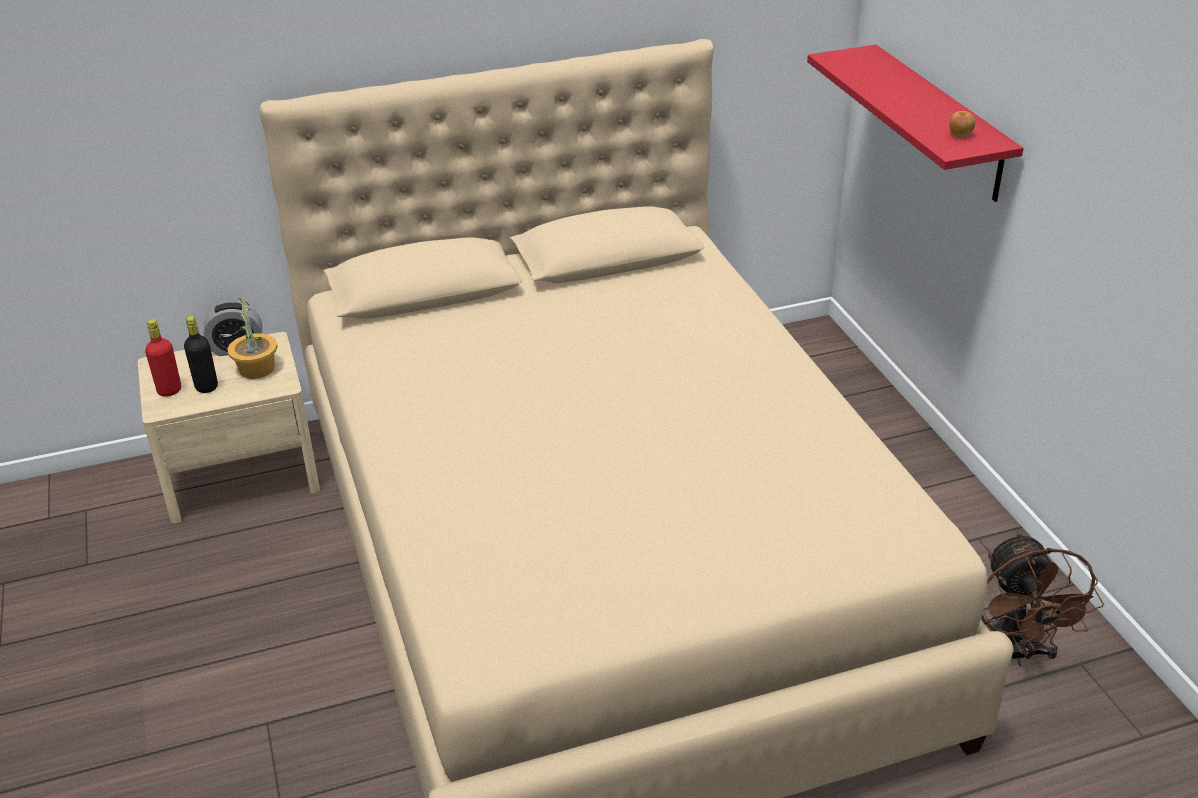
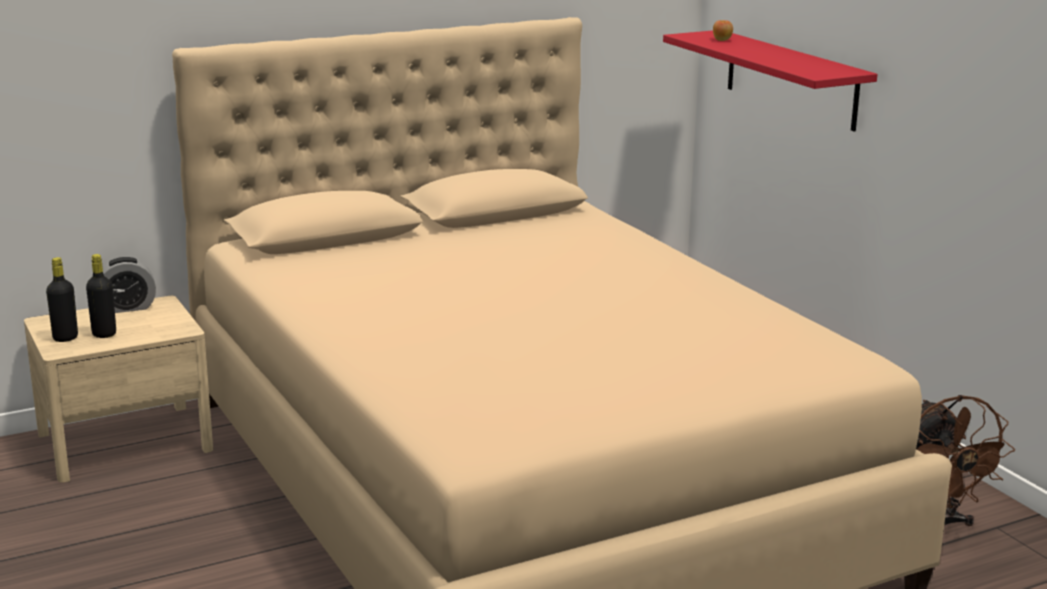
camera: 10 degrees left, 15 degrees down
red bottle [145,319,181,397] -> black bottle [46,257,78,342]
potted plant [227,298,278,379] -> none
apple [949,111,975,138] -> apple moved to [713,20,733,41]

